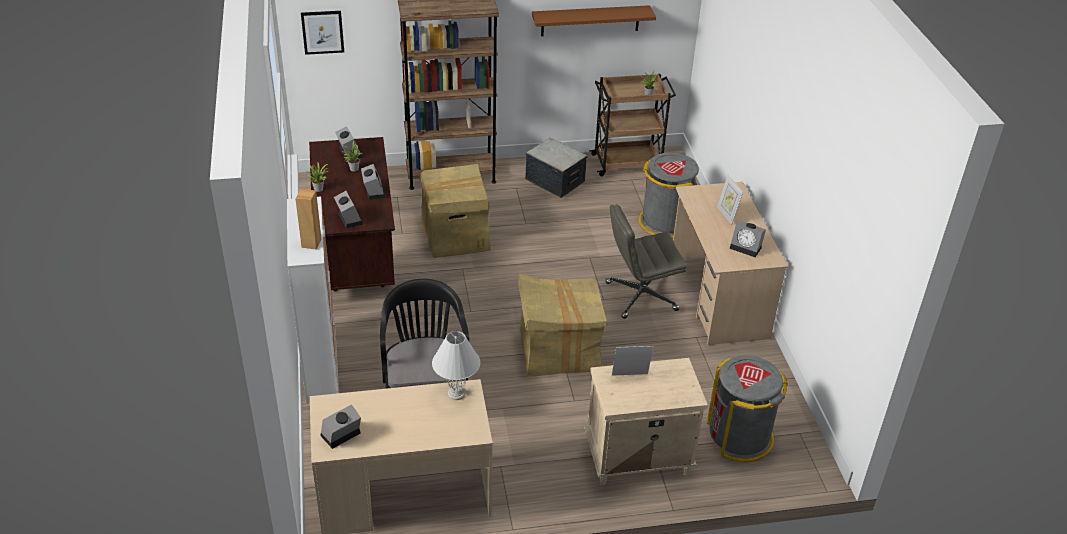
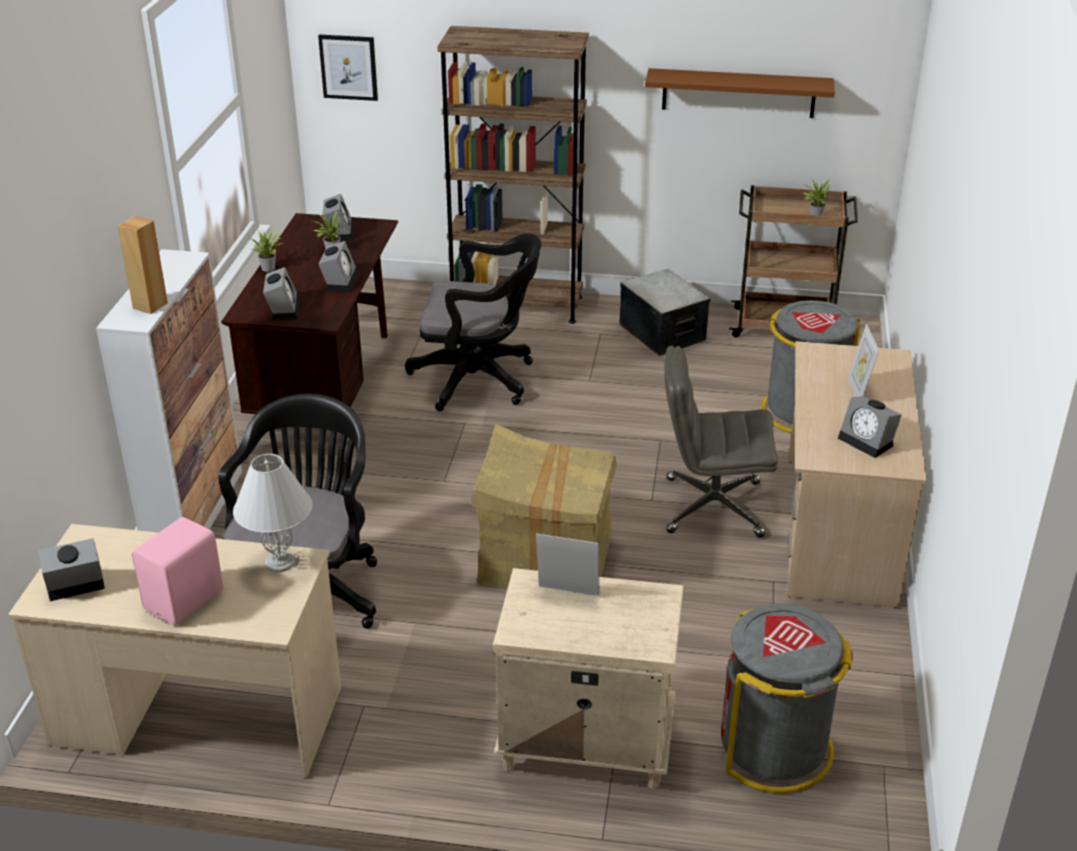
camera: 20 degrees right, 5 degrees down
cardboard box [420,164,491,258] -> black office chair [405,233,541,411]
none -> pink speaker [132,517,224,626]

